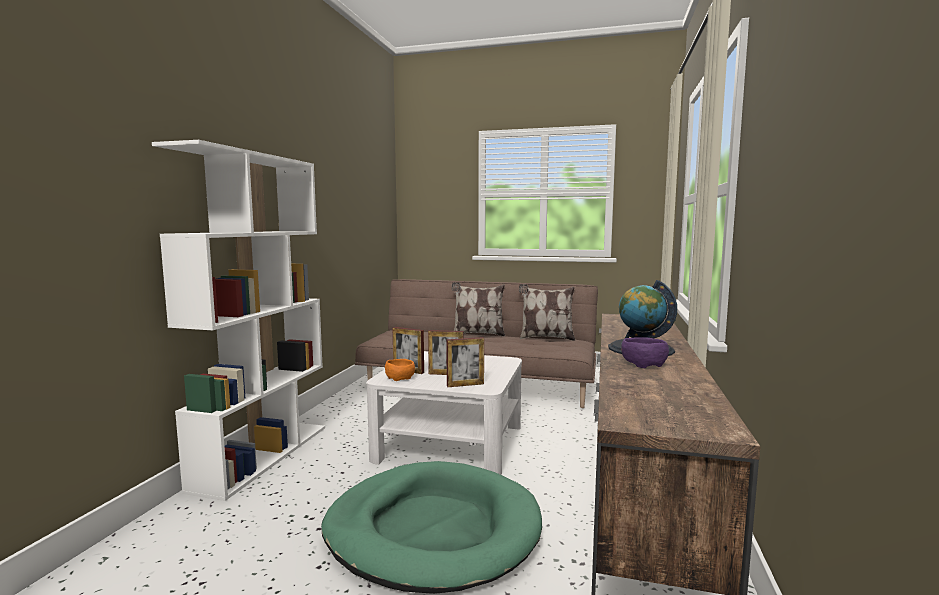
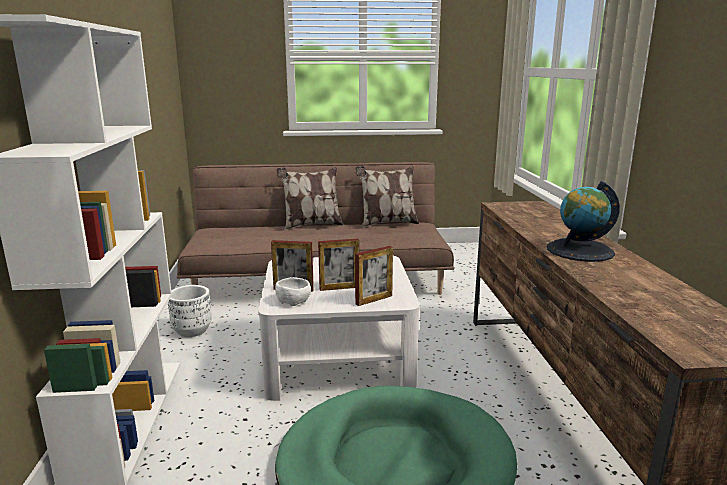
camera: 20 degrees left, 10 degrees up
orange bowl [385,359,415,381] -> white bowl [275,277,311,306]
purple bowl [621,337,669,368] -> none
none -> white planter [168,285,212,337]

